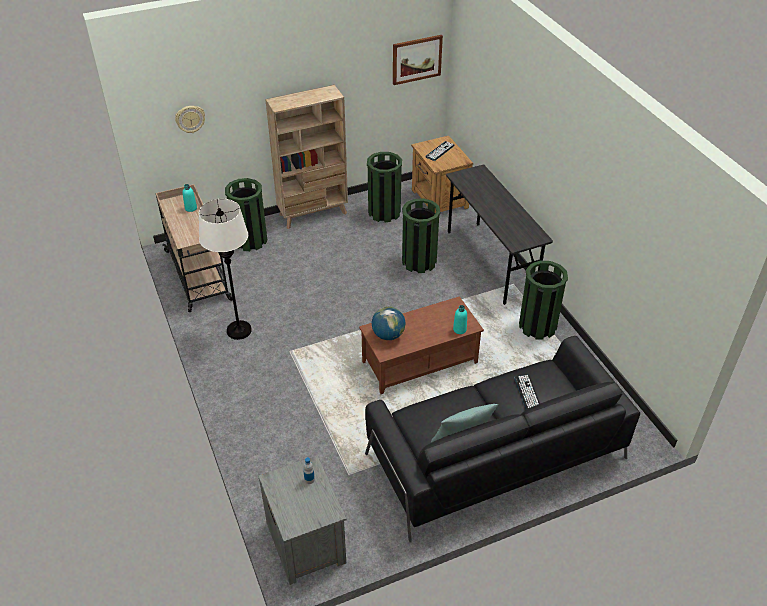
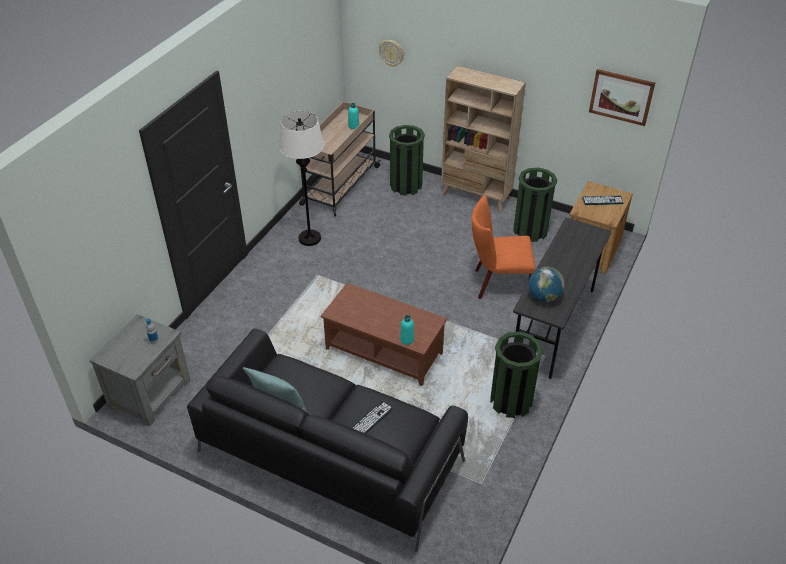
camera: 50 degrees right, 0 degrees up
globe [372,306,406,340] -> globe moved to [529,267,565,302]
green trash can [402,198,440,273] -> orange chair [471,195,536,299]

